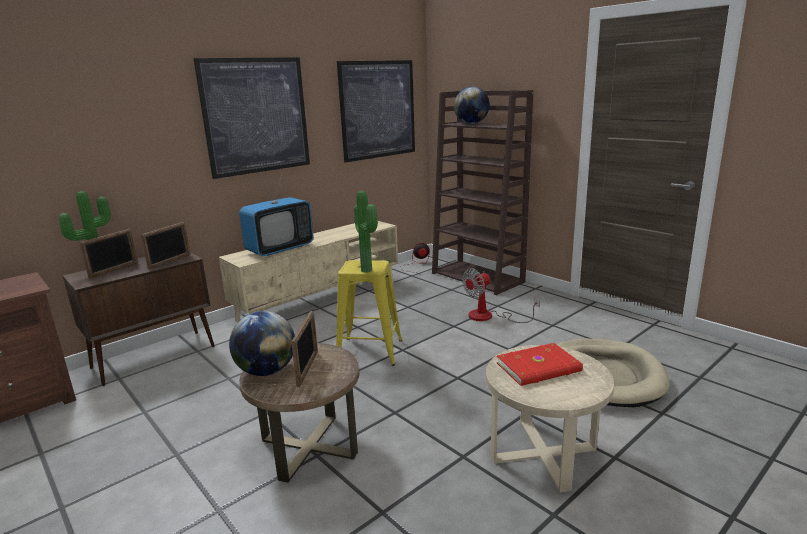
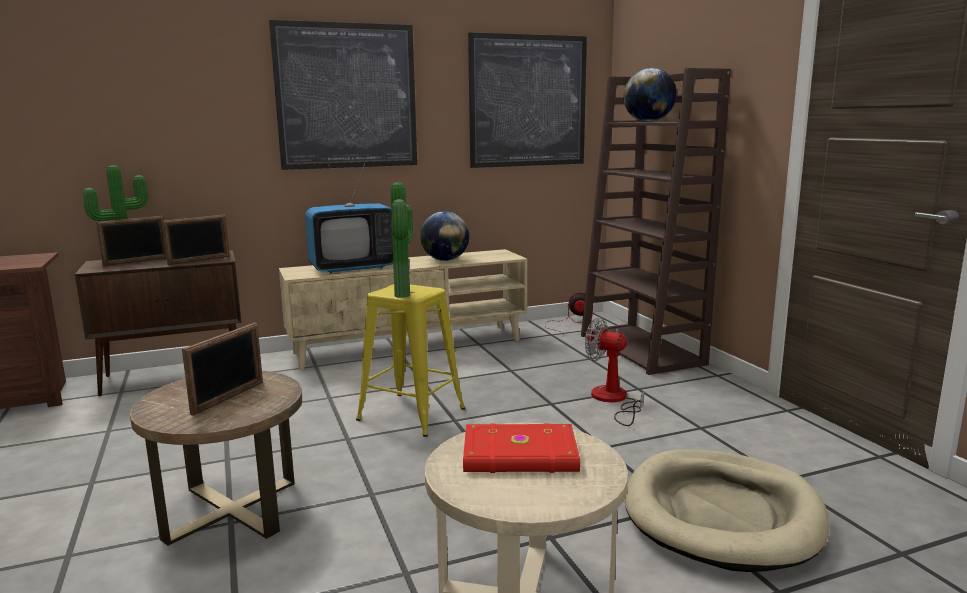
camera: 20 degrees right, 5 degrees down
globe [229,311,295,376] -> globe moved to [420,211,469,261]
fan [462,268,540,323] -> fan turned 45 degrees clockwise [585,317,644,426]

